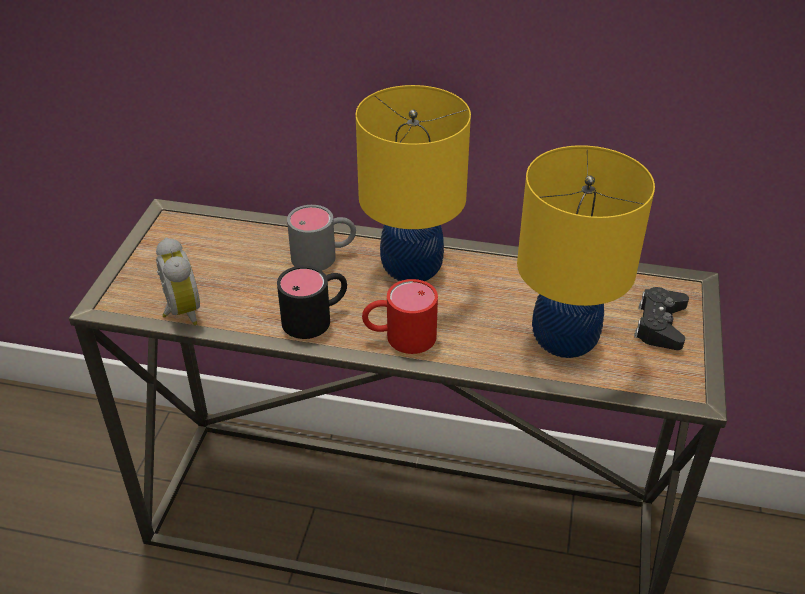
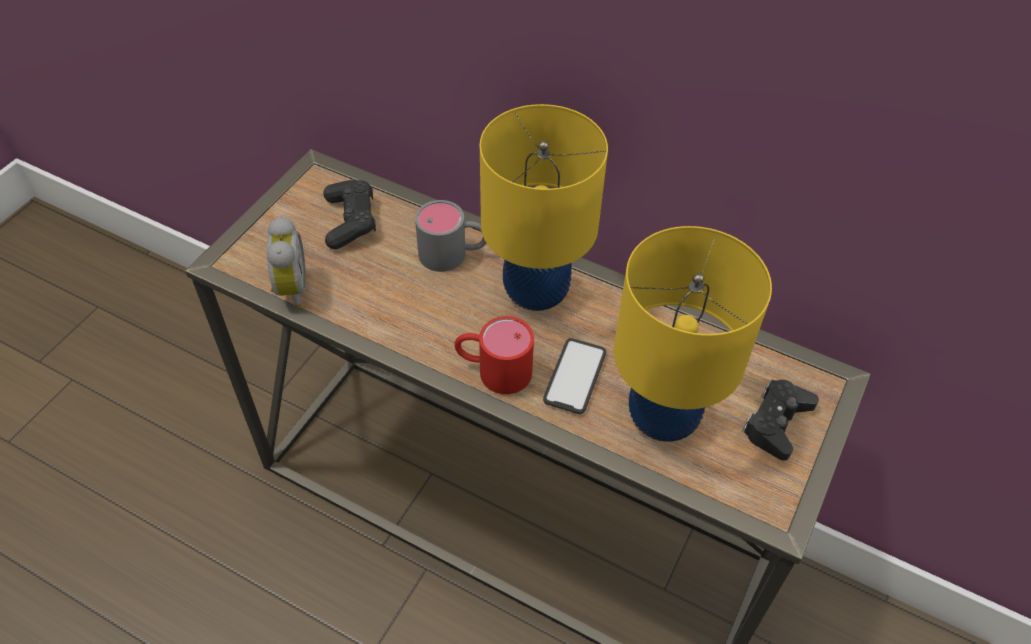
camera: 15 degrees right, 10 degrees up
black mug [277,266,347,339] -> none
none -> black game controller [323,180,376,249]
none -> phone [543,338,606,414]

